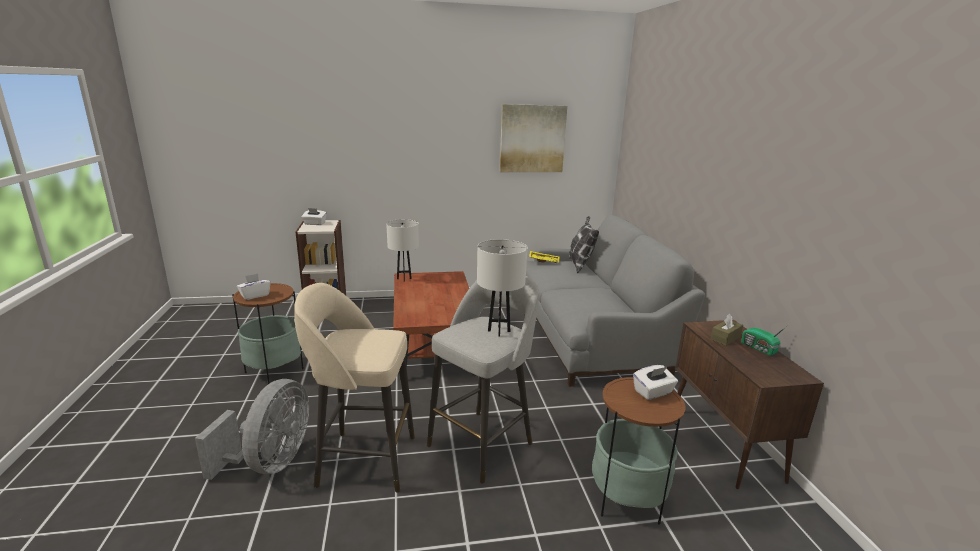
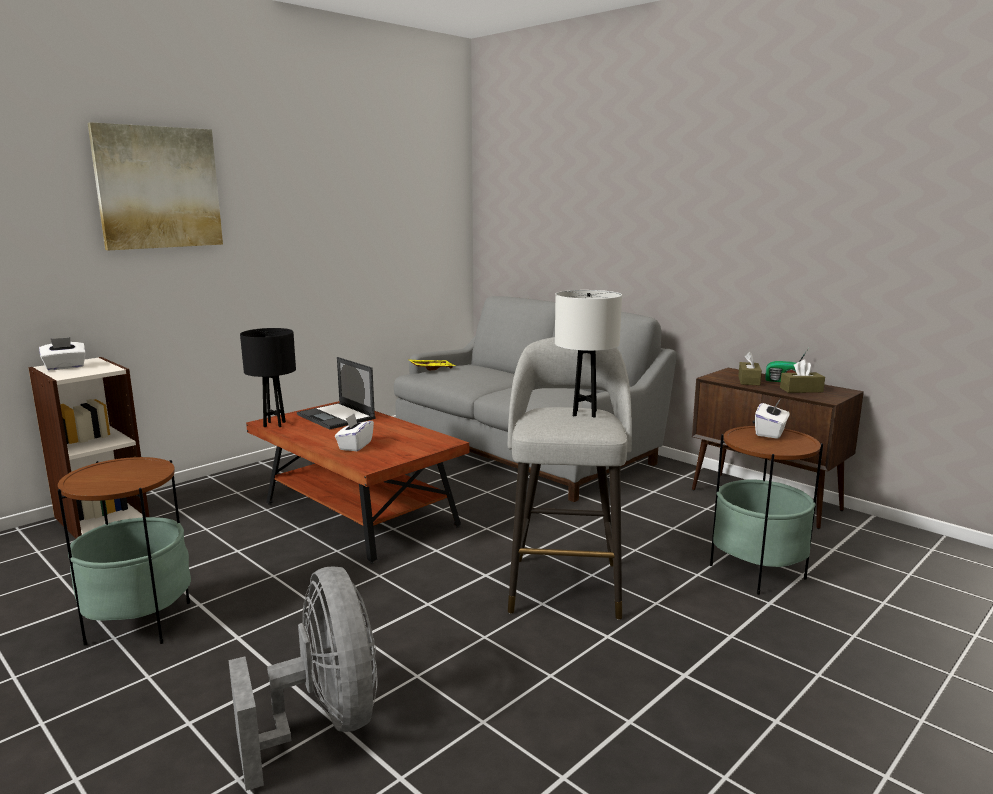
camera: 35 degrees left, 5 degrees down
white tissue box [237,273,271,300] -> white tissue box moved to [335,414,374,451]
beige stool [294,283,415,493] -> none
white table lamp [386,219,419,282] -> black table lamp [240,328,296,427]
picture [500,104,567,172] -> picture moved to [88,122,223,250]
pillow [569,216,599,274] -> none
none -> laptop [297,357,376,430]
none -> brown tissue box [780,359,825,393]

